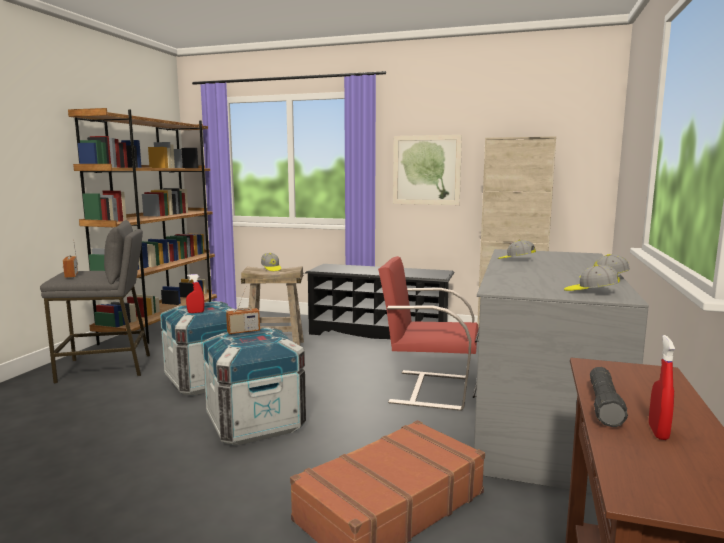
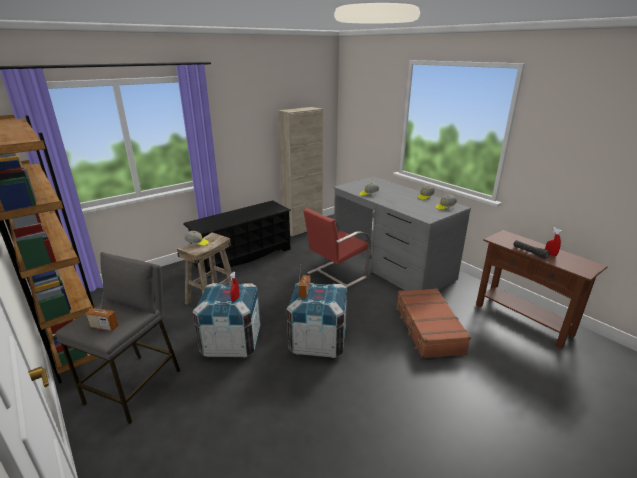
camera: 55 degrees left, 15 degrees up
picture [393,135,462,205] -> none

